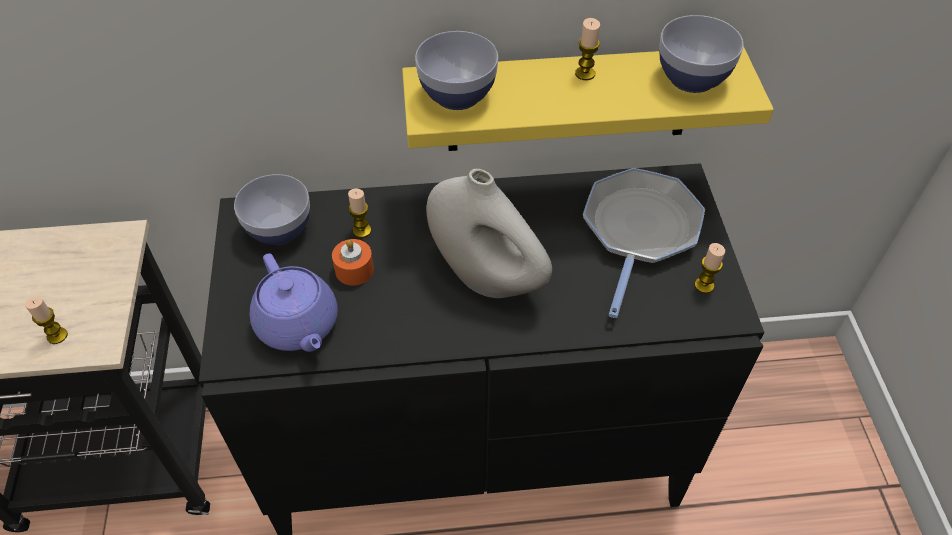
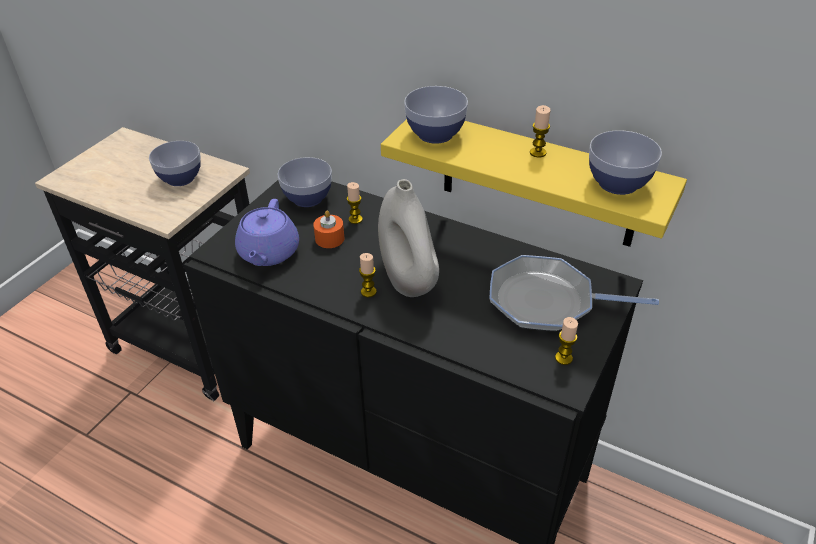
camera: 35 degrees right, 10 degrees down
candle [25,297,68,344] -> candle moved to [359,253,377,298]
frying pan [583,168,705,318] -> frying pan turned 135 degrees counterclockwise [490,255,659,331]
none -> bowl [149,141,201,186]

